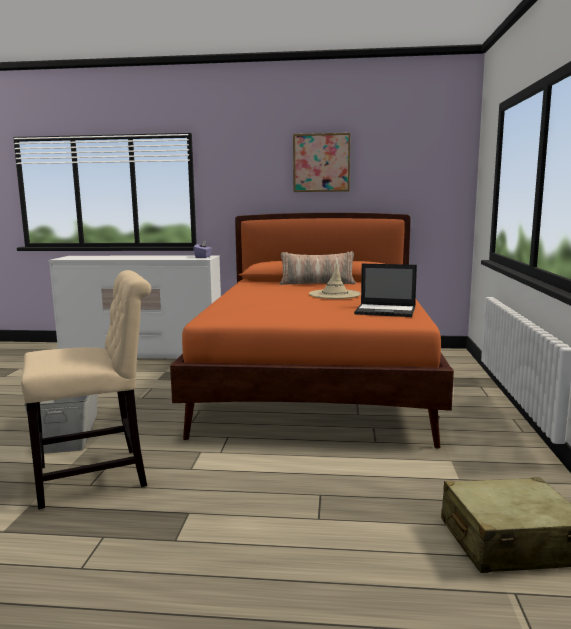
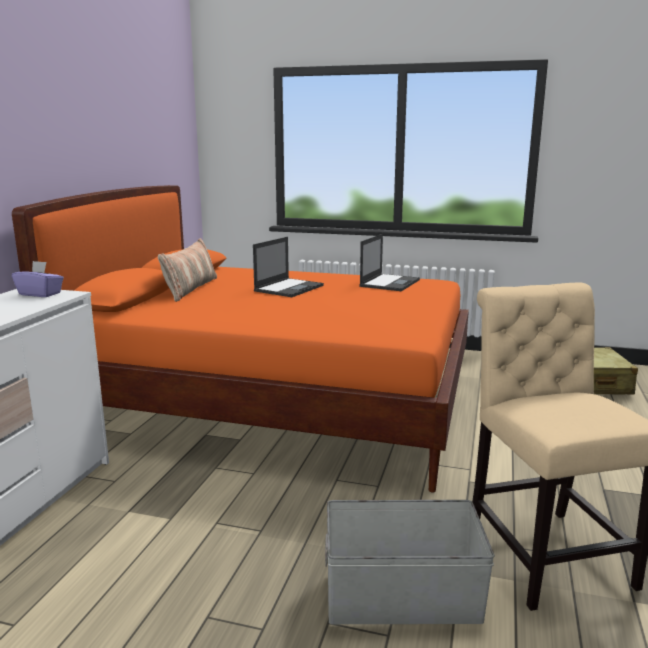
camera: 80 degrees left, 5 degrees up
picture [293,133,350,192] -> none
beige hat [309,263,361,299] -> laptop [253,237,324,297]

